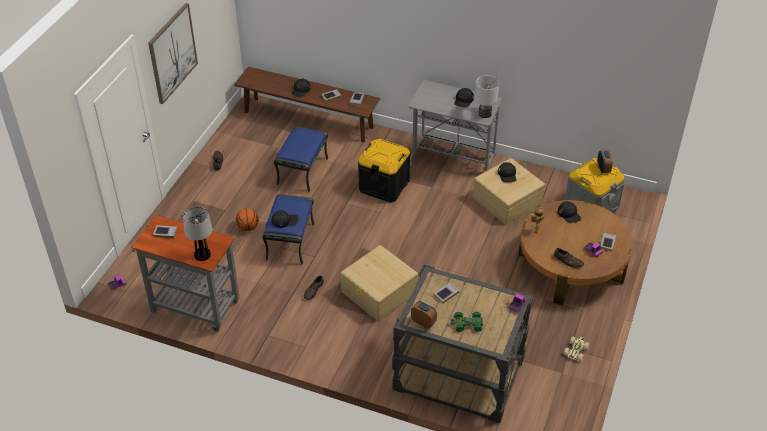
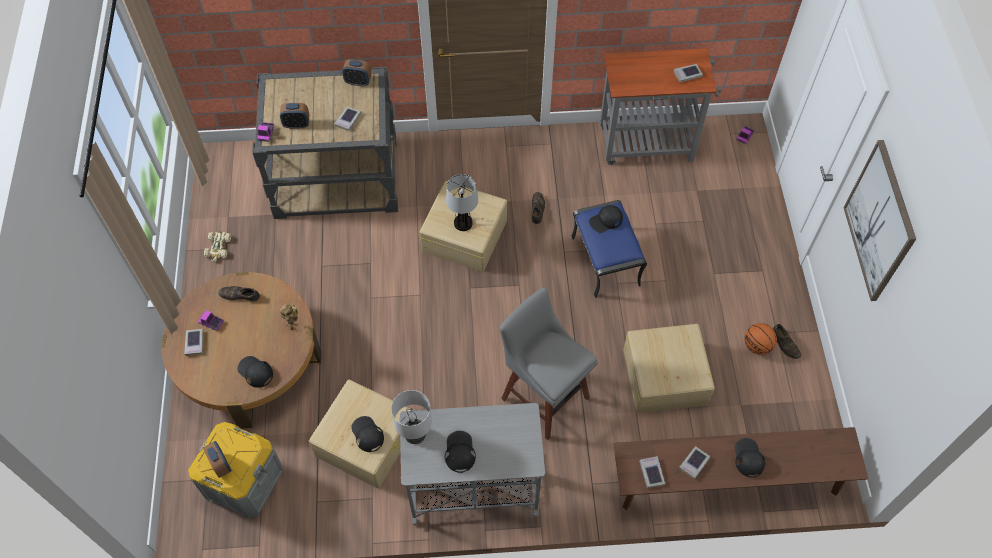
camera: 155 degrees right, 15 degrees up
table lamp [183,207,212,261] -> table lamp moved to [446,174,478,231]
basketball [236,208,259,231] -> basketball moved to [745,323,777,355]
blue ottoman [274,126,328,192] -> beige storage box [623,324,715,413]
black storage box [358,139,410,202] -> grey stool [500,288,598,440]
green toy car [450,311,483,332] -> none
none -> alarm clock [280,103,309,129]

